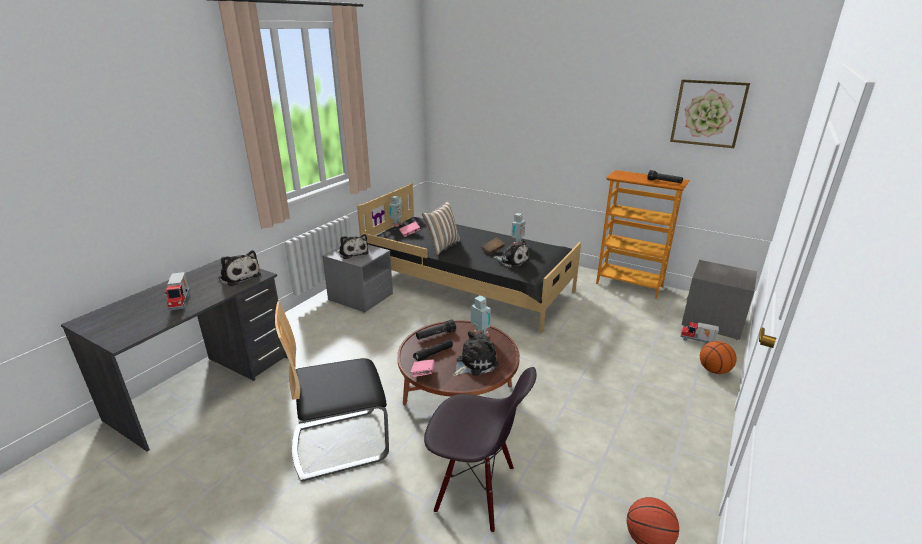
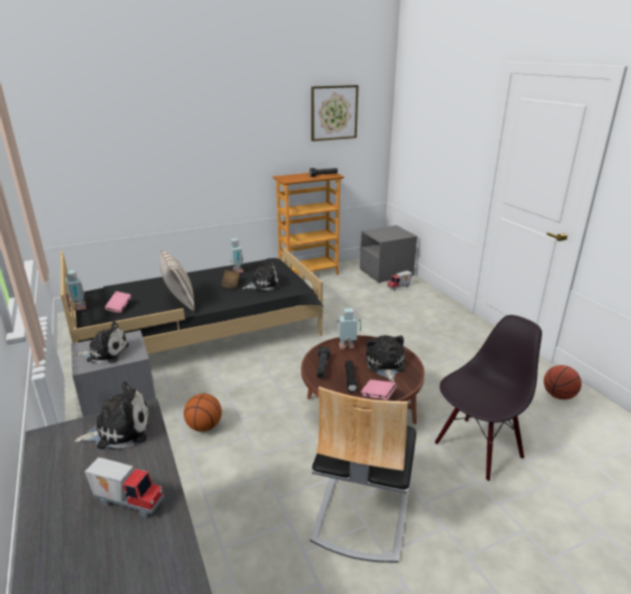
camera: 55 degrees left, 0 degrees up
basketball [700,341,737,374] -> basketball moved to [184,394,222,432]

